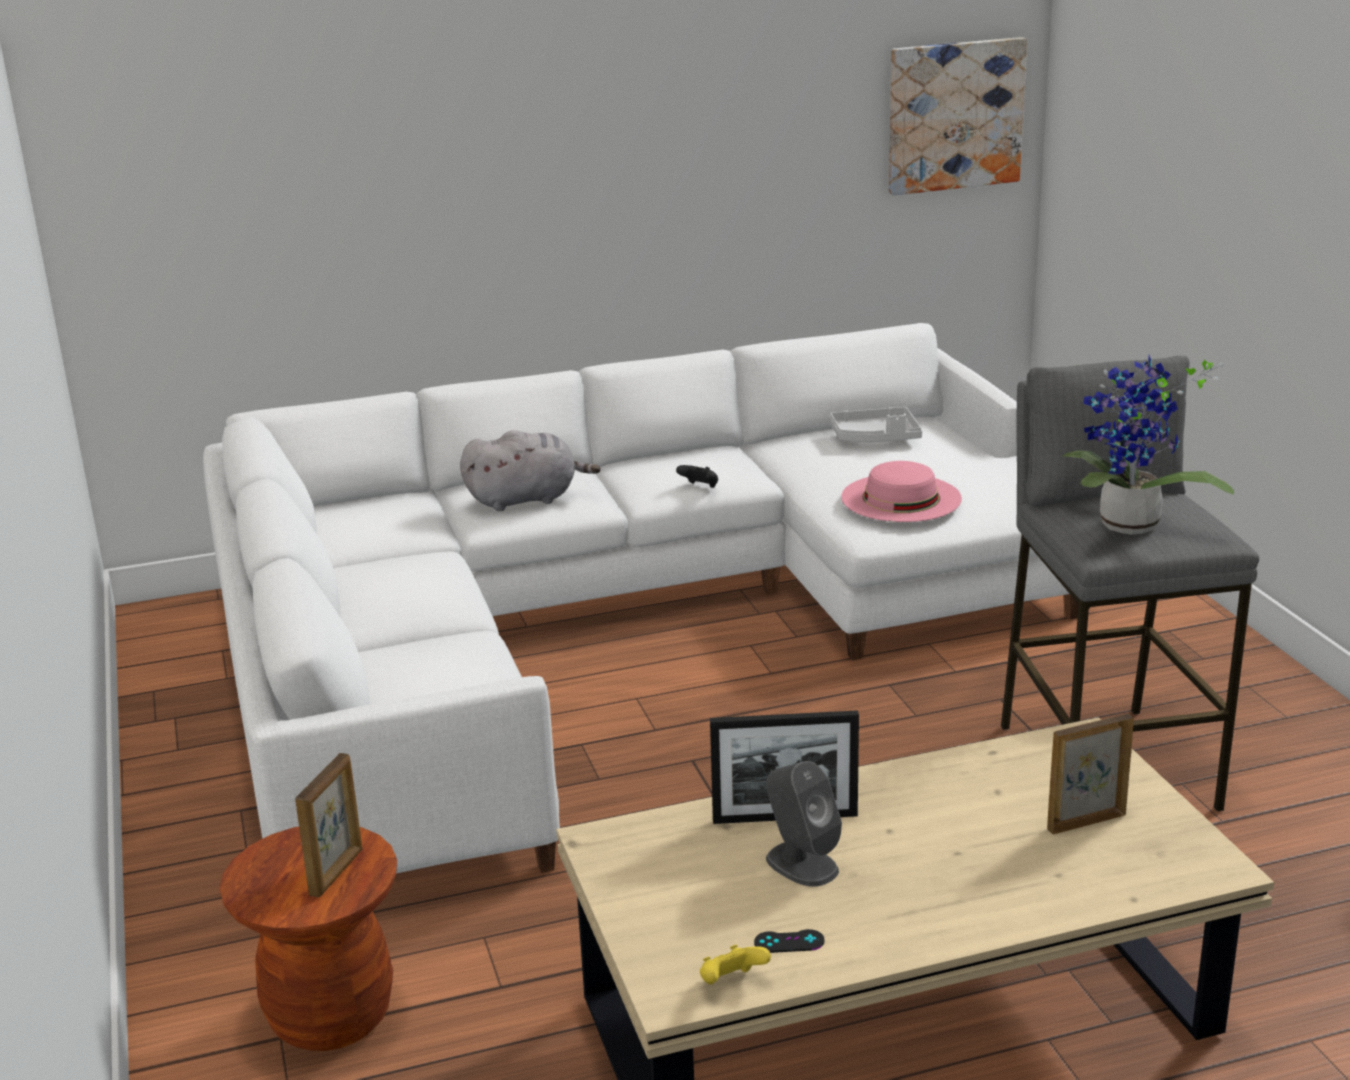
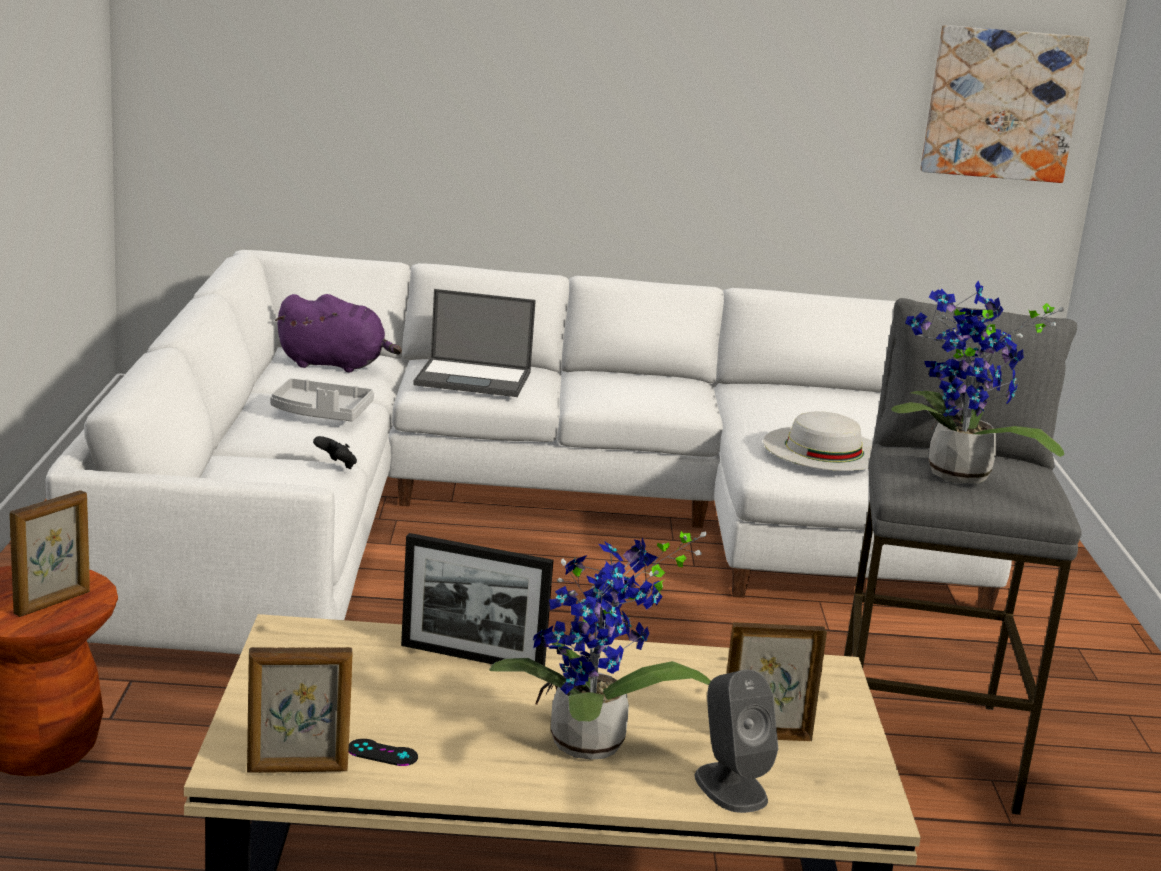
camera: 15 degrees right, 5 degrees down
grey plush toy [460,430,601,511] -> laptop [413,289,536,397]
black game controller [676,465,718,488] -> black game controller moved to [313,436,357,469]
yellow game controller [700,945,771,984] -> picture frame [247,647,352,773]
grey speaker [766,761,842,887] -> grey speaker moved to [695,669,778,813]
grey tray [829,407,922,442] -> grey tray moved to [270,378,374,422]
pink hat [841,461,962,522] -> white hat [763,411,873,471]
none -> purple plush toy [275,294,402,372]
none -> potted plant [489,531,711,759]

